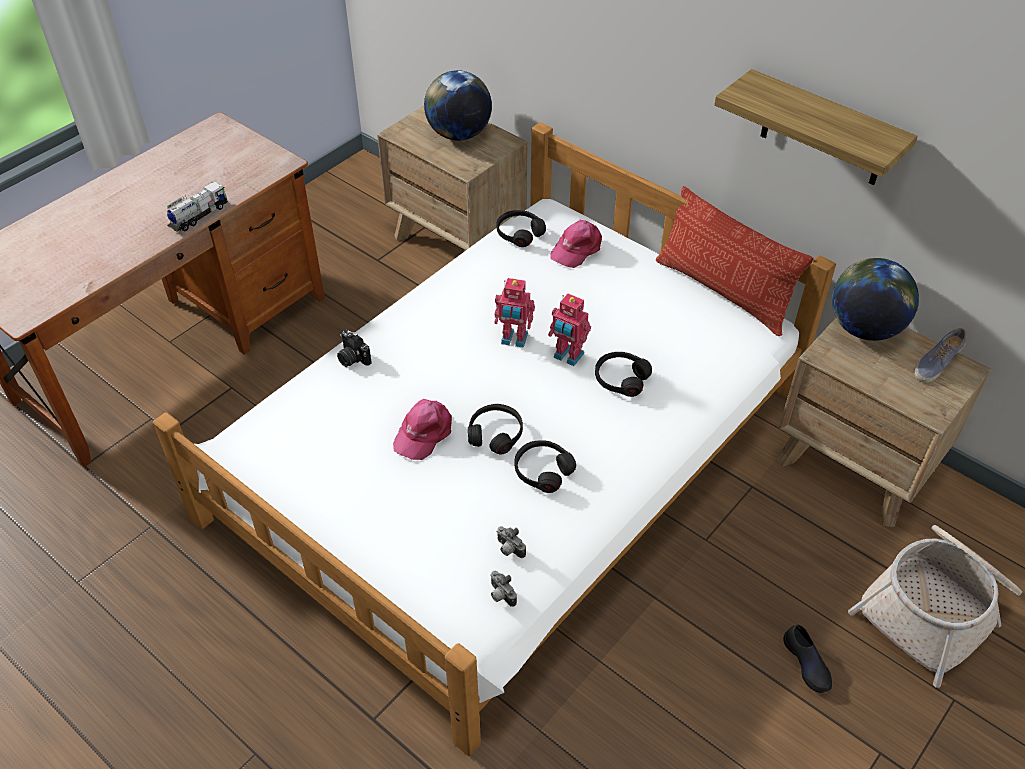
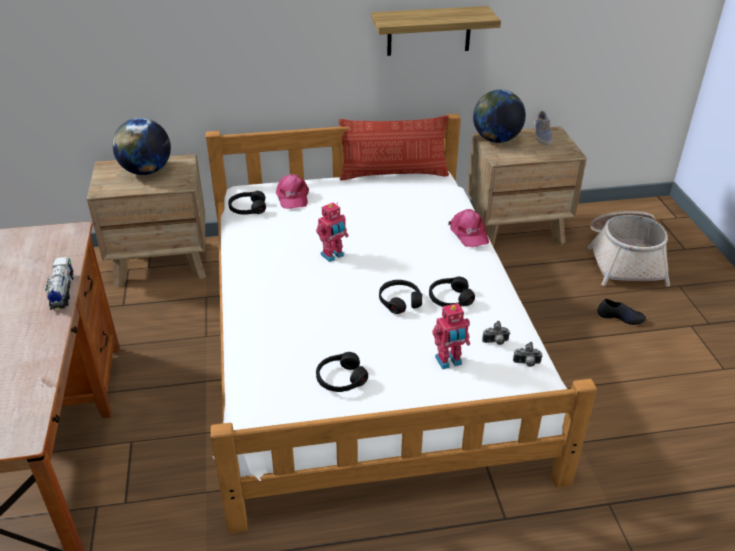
camera: 50 degrees left, 10 degrees down
camera [337,330,372,367] -> none
pink cap [393,399,452,460] -> pink cap moved to [448,209,489,247]
toy robot [548,293,591,366] -> toy robot moved to [432,303,470,369]
black headphones [595,352,652,397] -> black headphones moved to [316,352,368,392]

